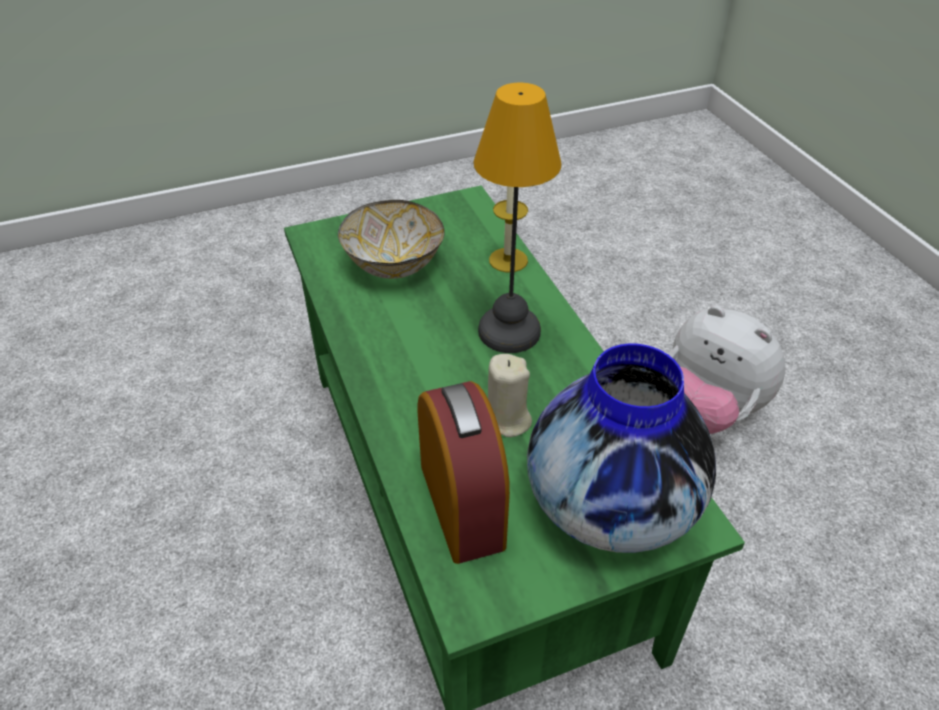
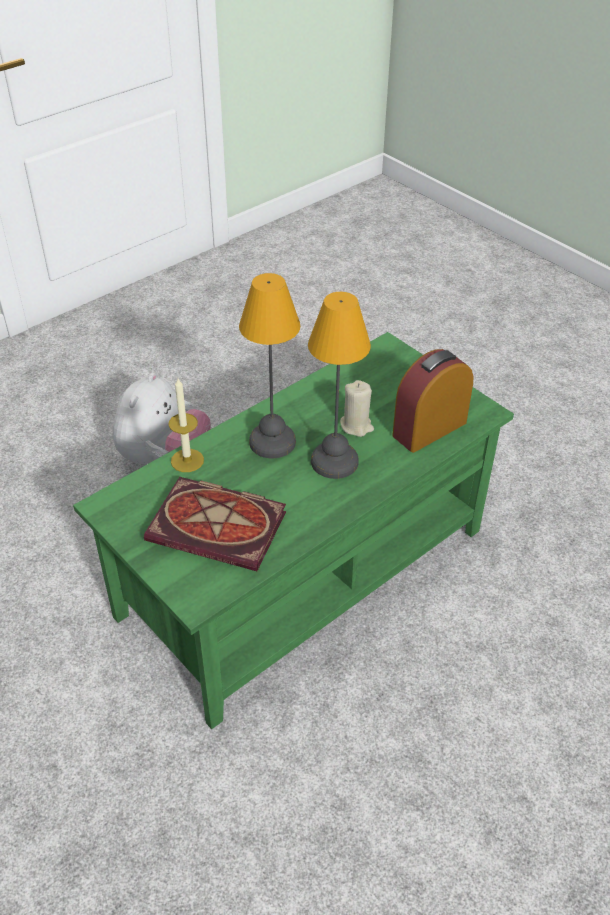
camera: 110 degrees left, 0 degrees up
bowl [338,200,445,279] -> book [144,477,286,571]
vase [527,344,716,553] -> none
none -> table lamp [308,292,371,479]

